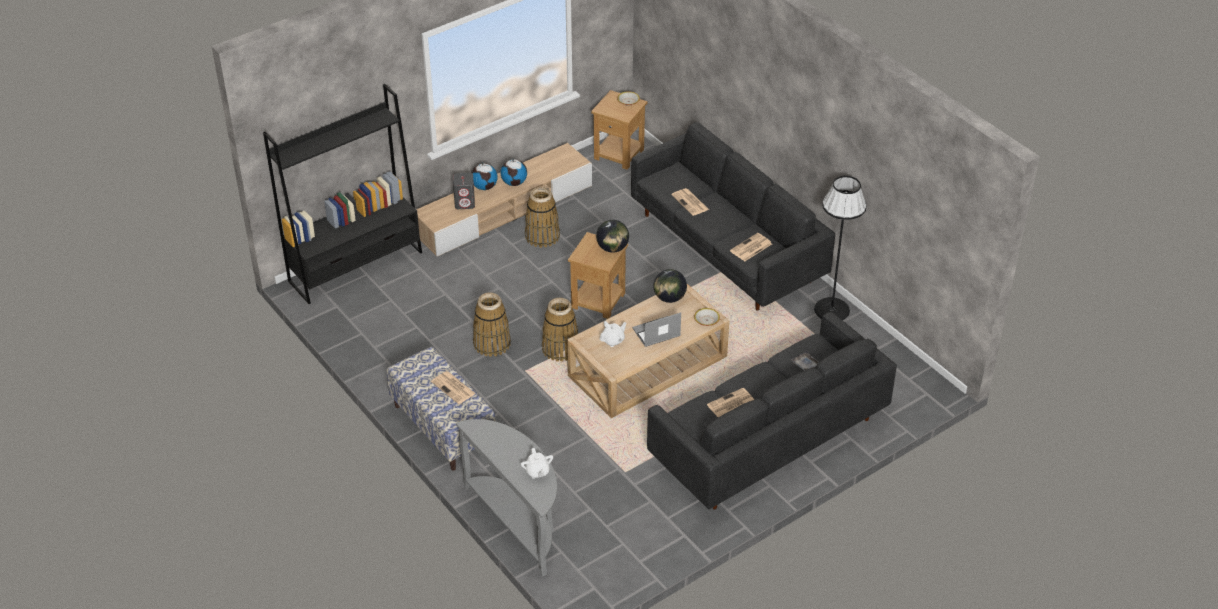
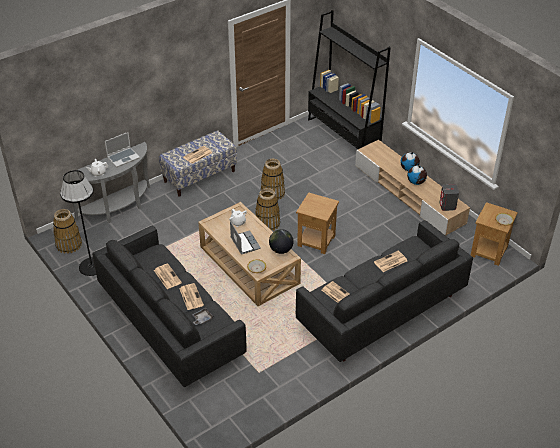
camera: 90 degrees right, 0 degrees up
grey speaker [453,173,475,209] -> grey speaker moved to [439,184,459,211]
basket [525,187,560,248] -> basket moved to [53,209,82,254]
globe [596,220,629,253] -> none
black floor lamp [814,176,867,320] -> black floor lamp moved to [60,170,96,276]
none -> laptop [105,132,140,167]
none -> newspaper [179,283,204,310]

